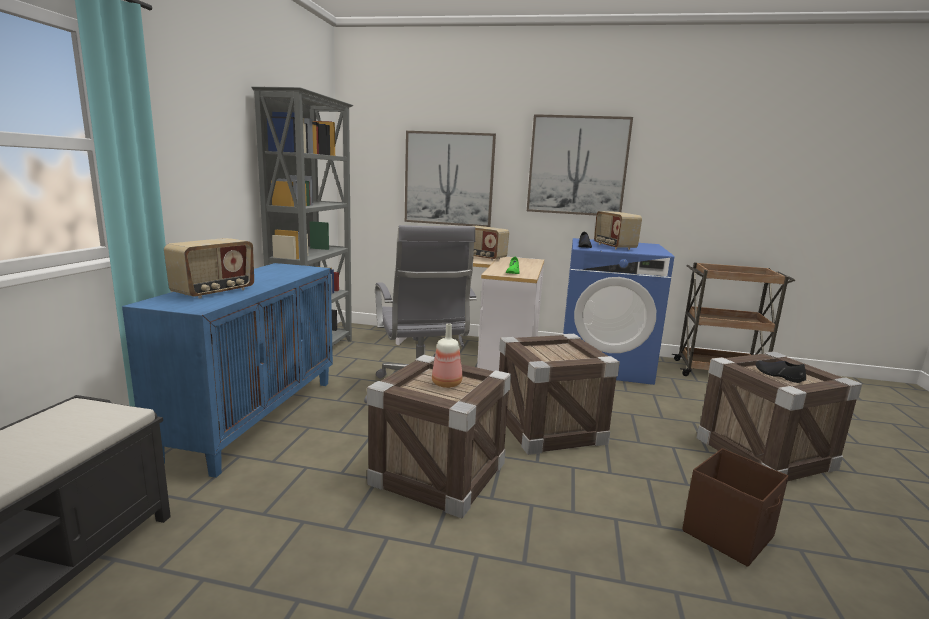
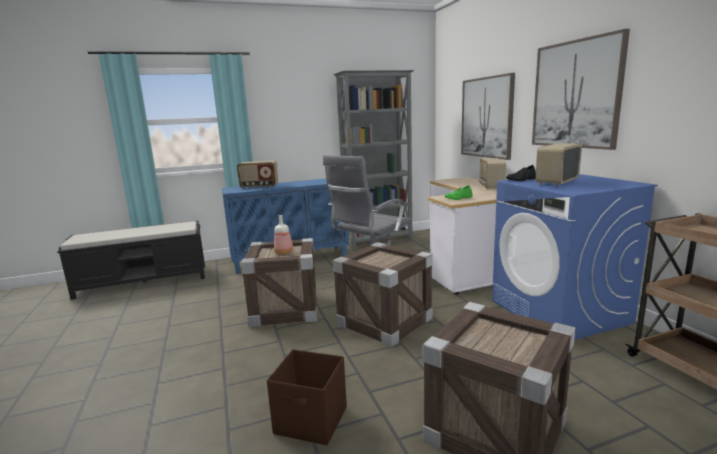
camera: 60 degrees right, 0 degrees up
black shoe [756,361,806,383] -> none

